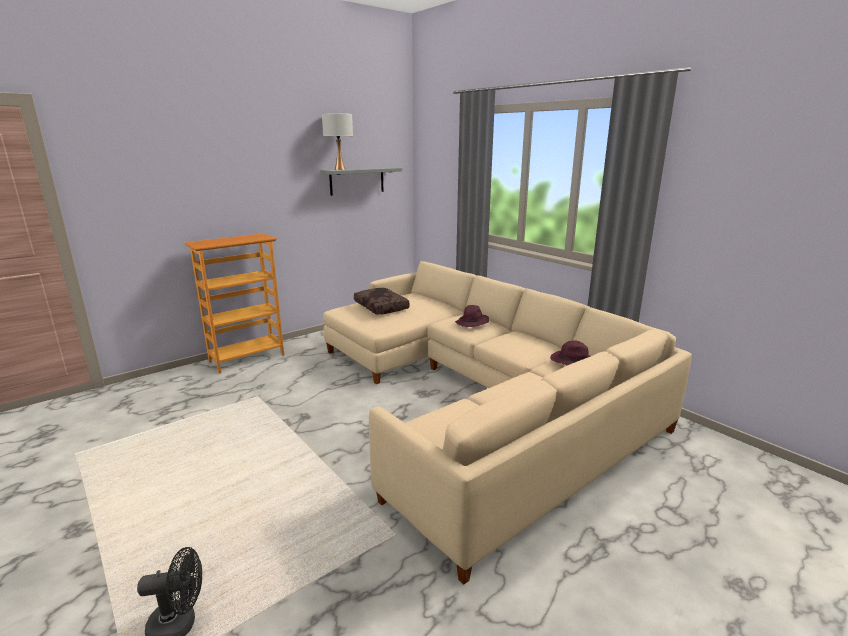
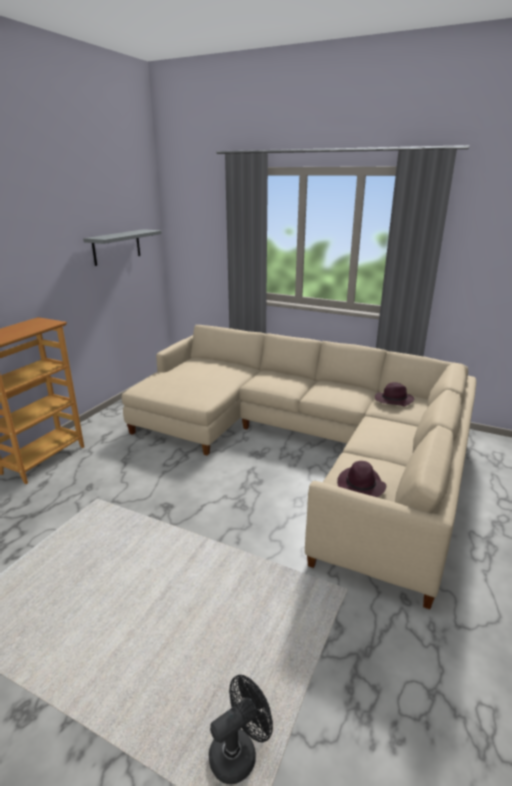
camera: 25 degrees left, 5 degrees up
white table lamp [322,113,353,170] -> none
brown pillow [354,288,410,315] -> none
purple hat [455,305,489,327] -> purple hat moved to [337,461,386,497]

